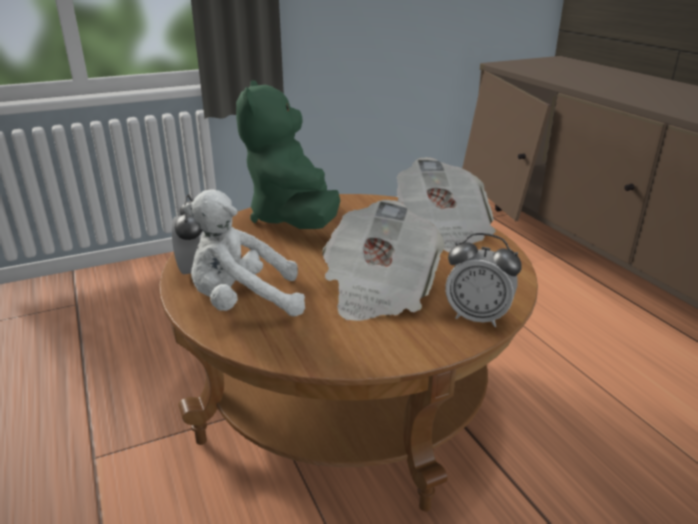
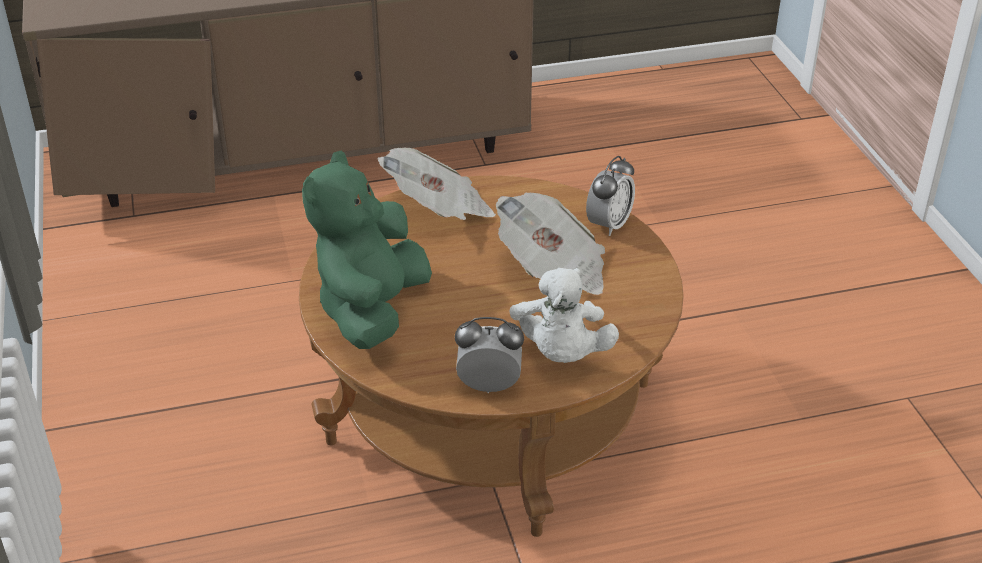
camera: 80 degrees left, 10 degrees up
green plush toy [236,80,340,229] -> green plush toy turned 105 degrees clockwise [302,151,432,349]

